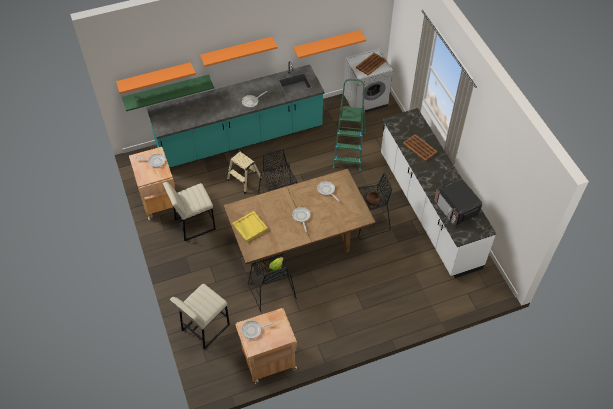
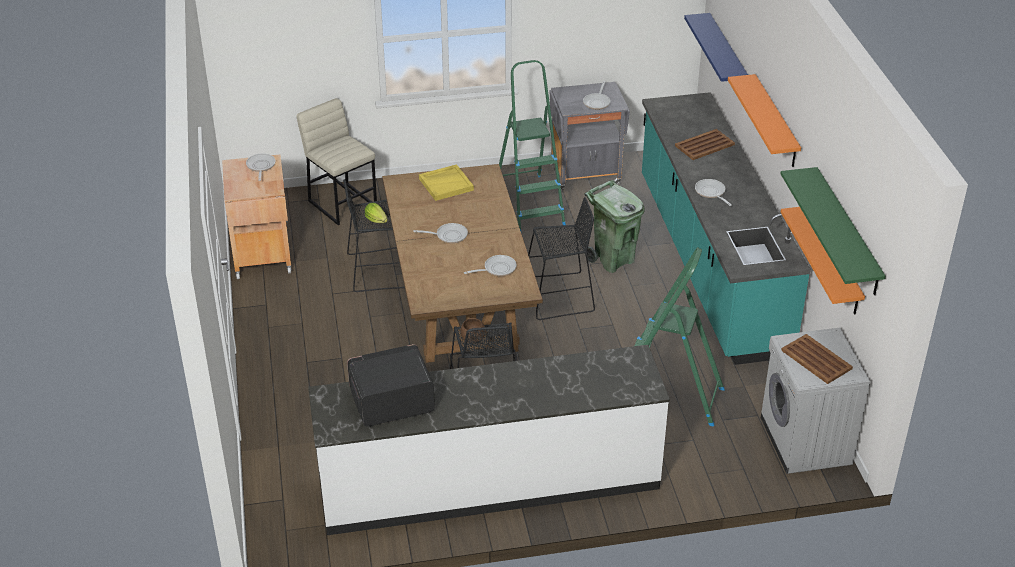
camera: 100 degrees right, 15 degrees down
orange shelf [116,62,196,94] -> blue shelf [684,13,748,82]
green shelf [122,74,214,111] -> green shelf moved to [781,167,886,295]
brown cart [129,147,175,220] -> grey cart [549,82,630,190]
beige chair [163,182,216,241] -> green step ladder [499,60,566,231]
beige step ladder [226,151,263,194] -> green trash can [585,180,644,273]
brown tray [403,134,438,162] -> brown tray moved to [675,129,735,160]

